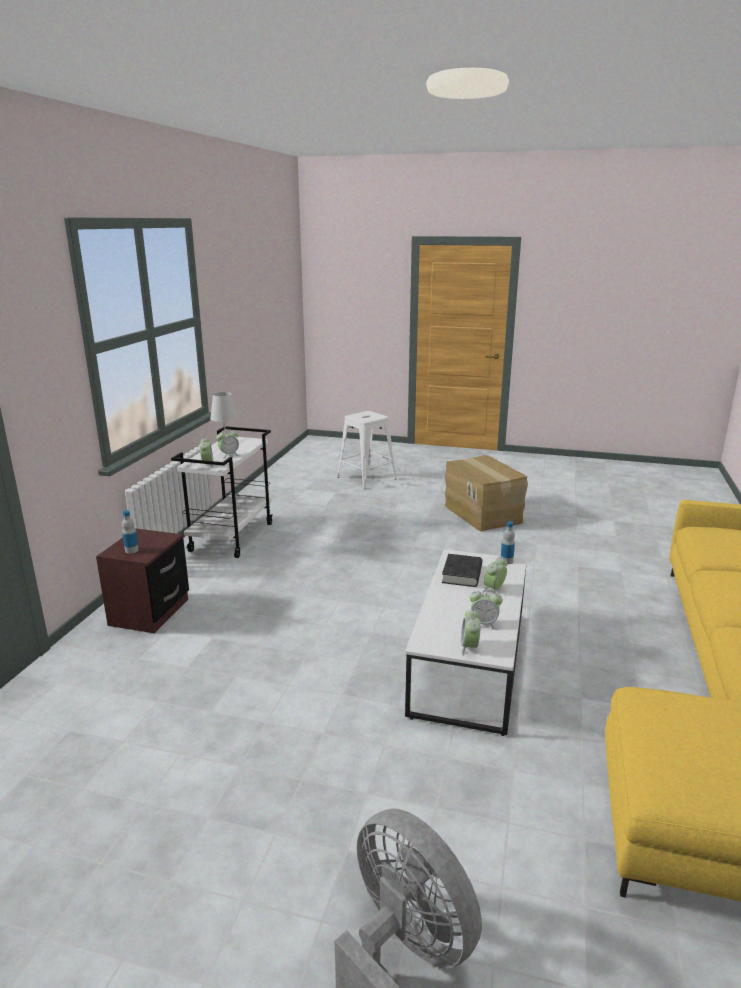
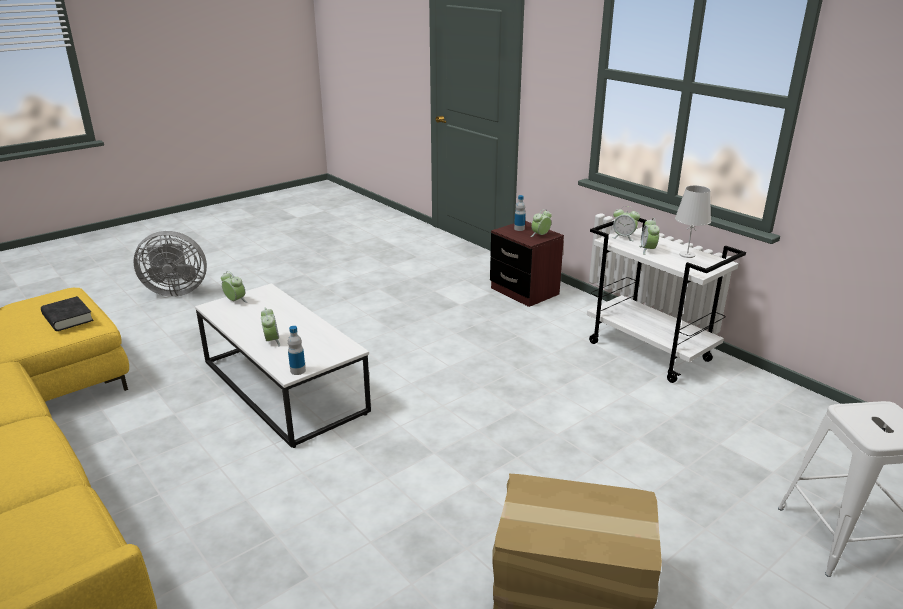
camera: 125 degrees right, 5 degrees up
black book [442,554,482,587] -> black book moved to [41,296,94,331]
alarm clock [469,587,503,630] -> alarm clock moved to [530,209,552,237]

